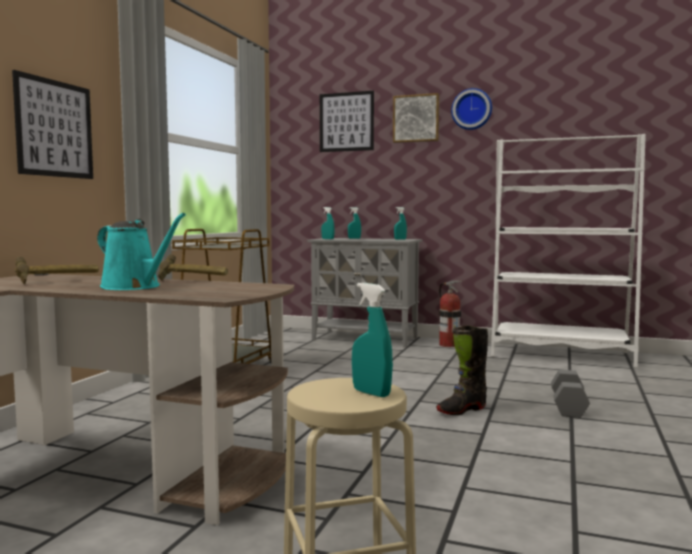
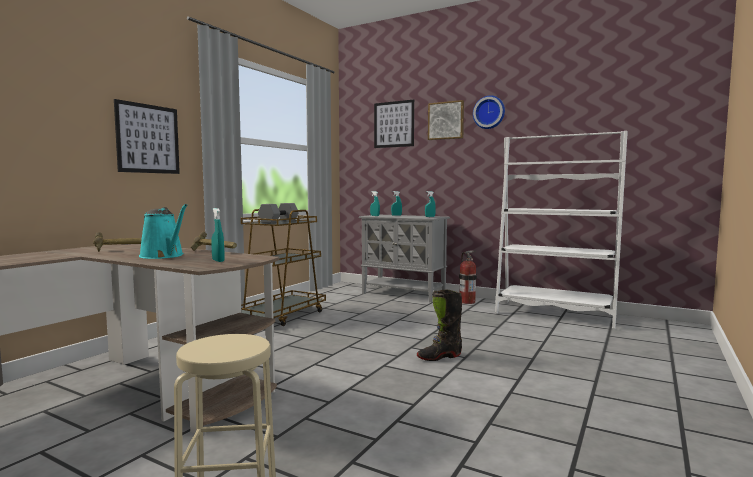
camera: 10 degrees right, 0 degrees up
turquoise spray bottle [352,283,393,397] -> turquoise spray bottle moved to [211,208,224,262]
grey dumbbell [551,370,590,418] -> grey dumbbell moved to [258,203,299,223]

